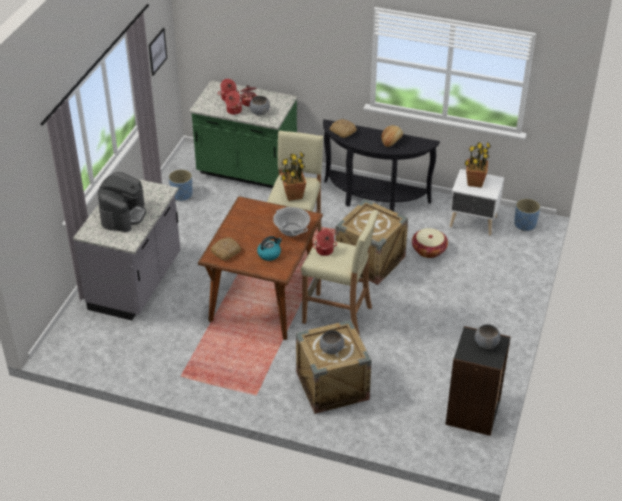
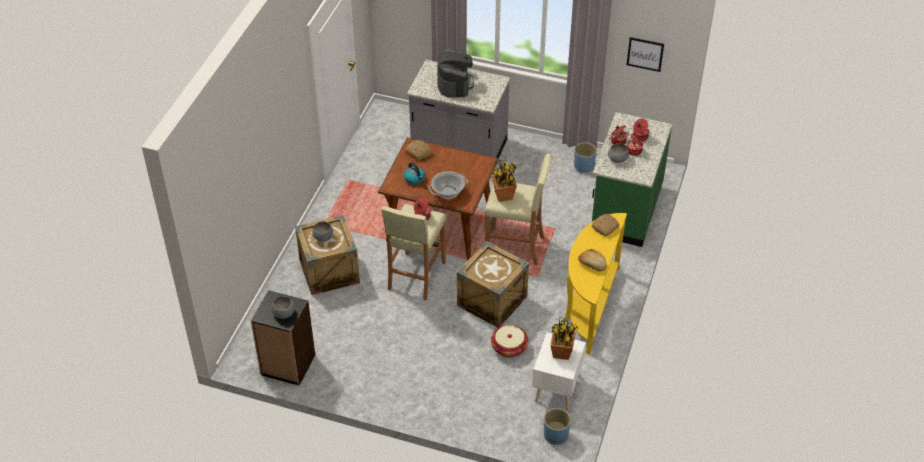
camera: 90 degrees right, 5 degrees up
coffee machine [98,172,146,232] -> coffee machine turned 105 degrees counterclockwise [437,47,474,98]
black console table [323,119,440,211] -> yellow console table [565,213,627,354]

